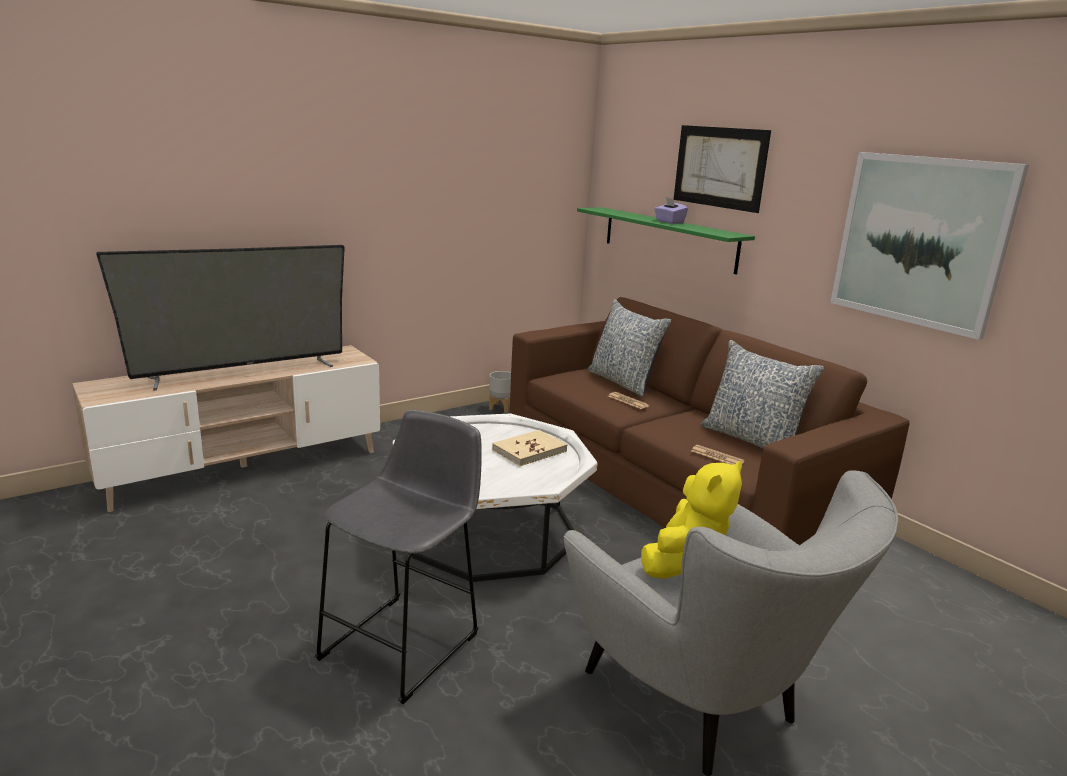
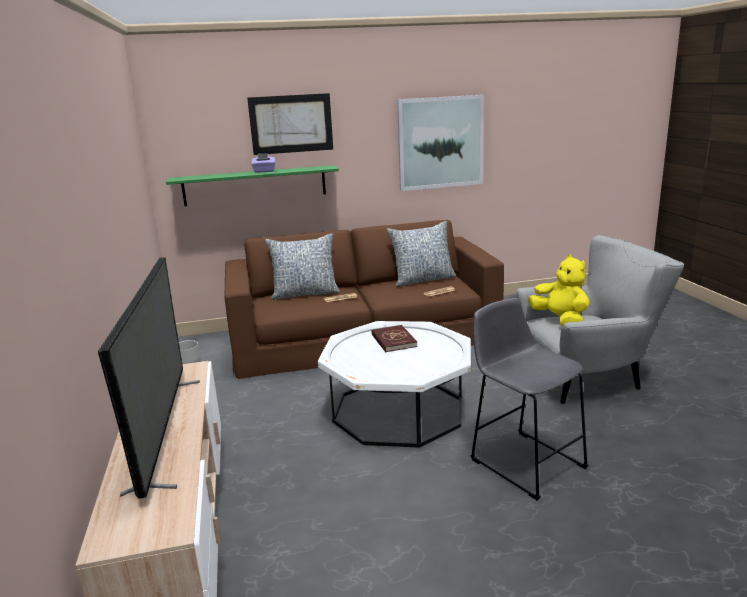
camera: 65 degrees left, 0 degrees up
beige book [492,430,568,466] -> red book [371,325,417,352]

